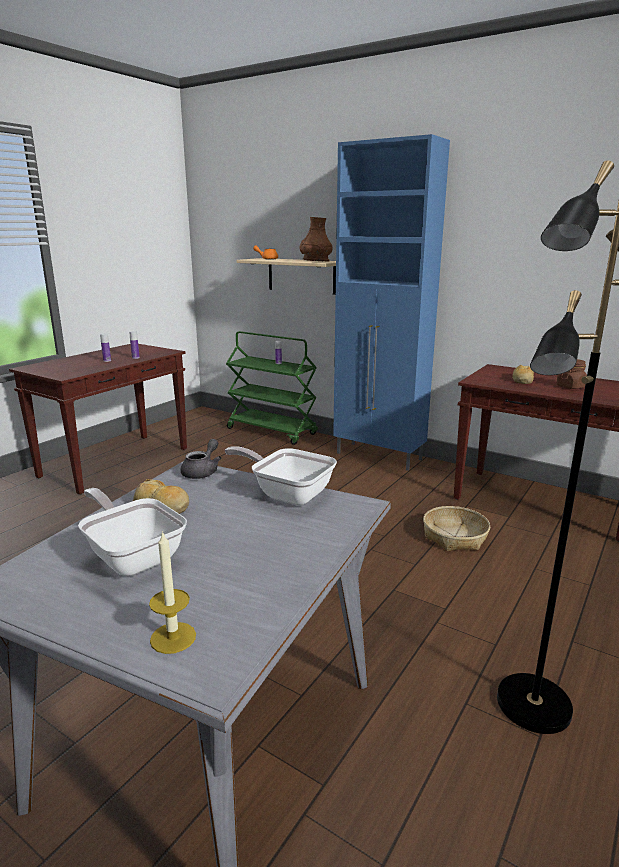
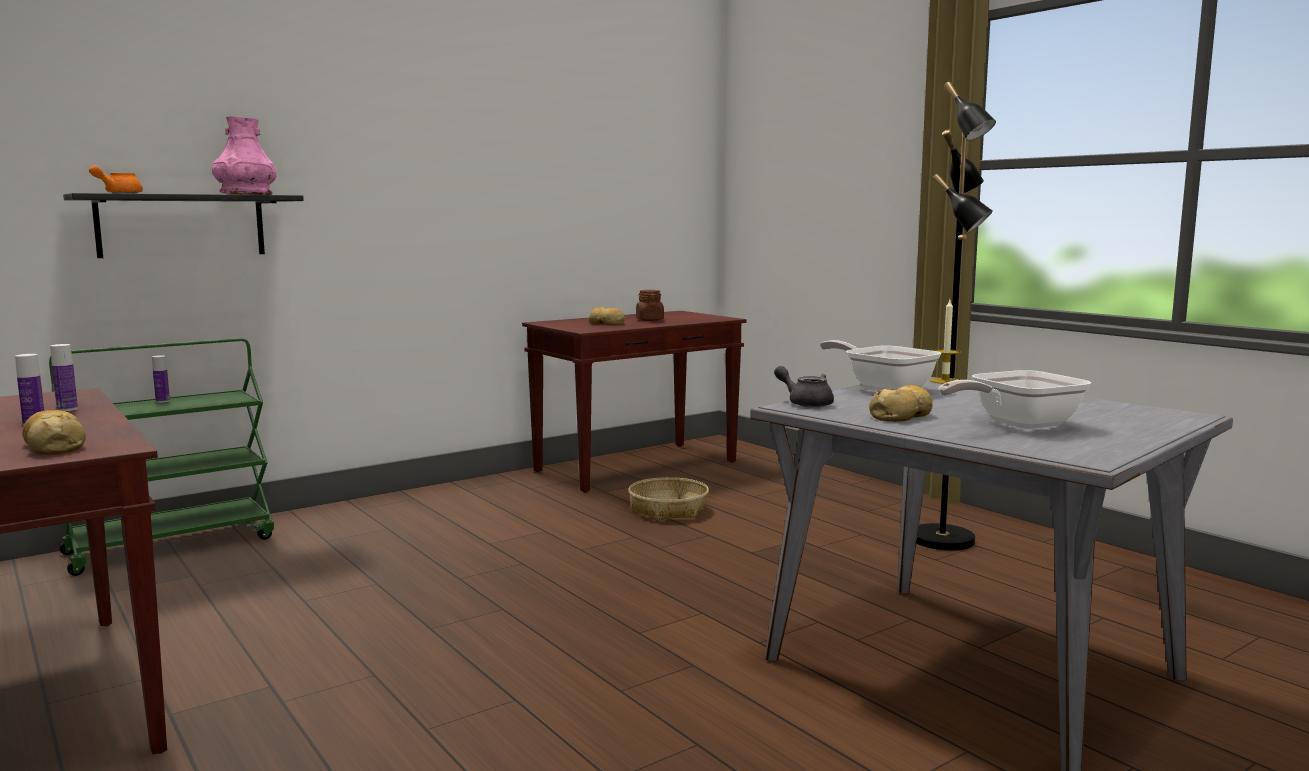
camera: 70 degrees left, 10 degrees down
candle [149,531,196,654] -> candle moved to [930,300,961,384]
frying pan [225,446,337,506] -> frying pan turned 90 degrees clockwise [820,340,941,391]
beige shelf [236,258,336,295] -> black shelf [63,193,304,258]
brown vase [299,217,332,261] -> pink vase [212,116,277,195]
blue cabinet [333,134,450,471] -> none
none -> bread [22,410,86,454]

